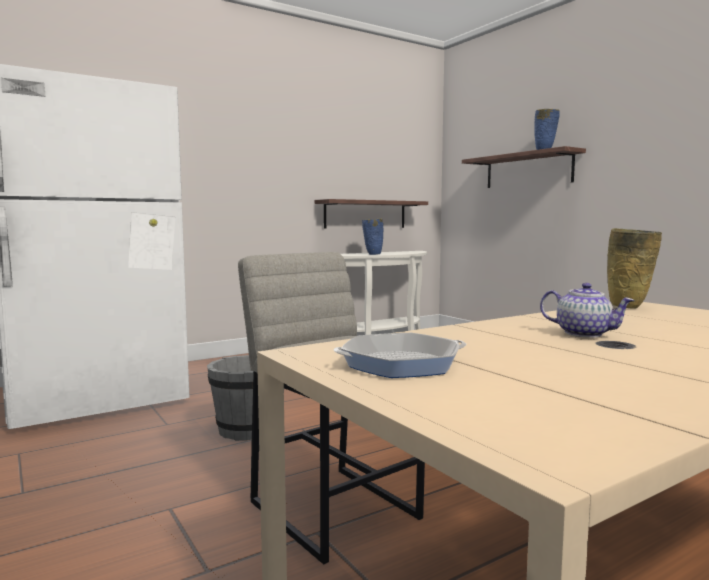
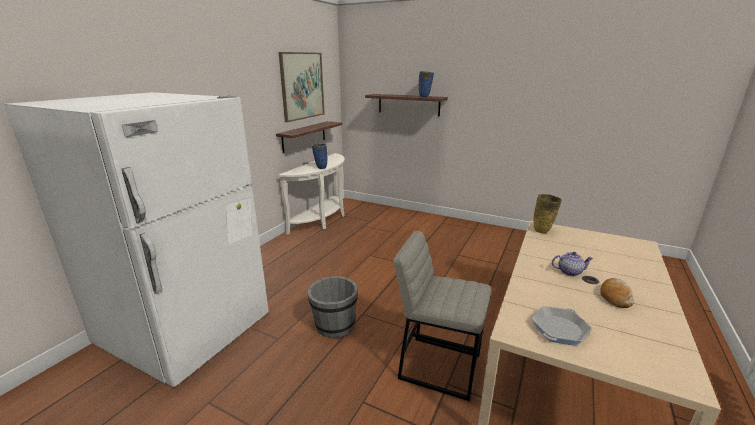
camera: 30 degrees left, 15 degrees up
none -> picture [279,52,325,122]
none -> bread [600,278,635,308]

